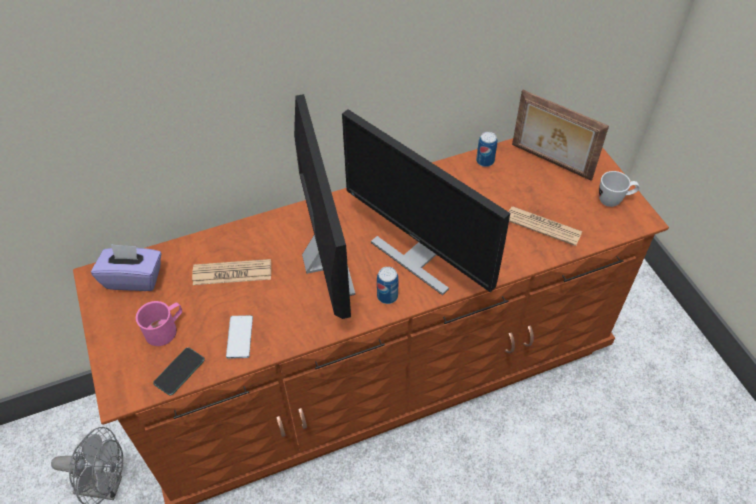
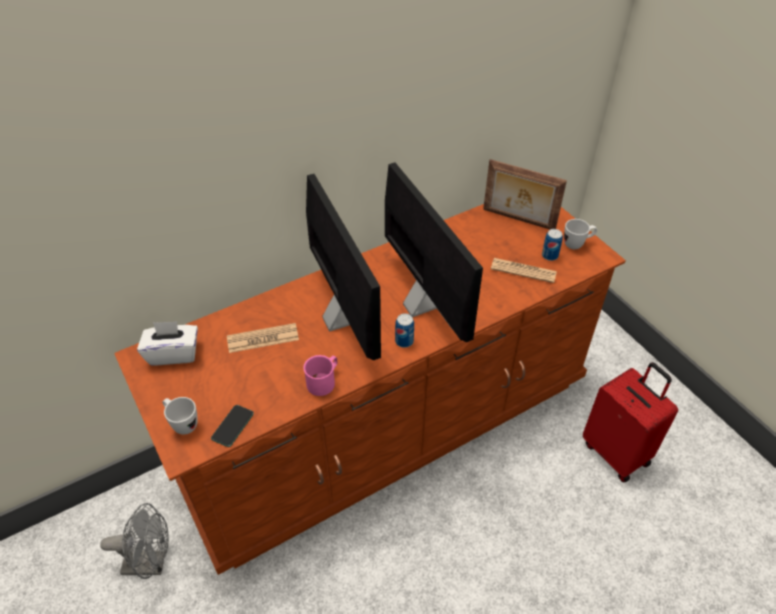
camera: 10 degrees left, 5 degrees down
purple tissue box [91,244,161,291] -> white tissue box [137,321,198,365]
pink mug [136,301,182,346] -> pink mug moved to [303,355,338,396]
phone [226,315,253,359] -> none
monitor [342,109,510,295] -> monitor turned 150 degrees counterclockwise [385,162,483,342]
can [476,132,497,167] -> can moved to [542,229,563,261]
none -> white mug [162,397,198,435]
none -> red suitcase [583,362,678,483]

